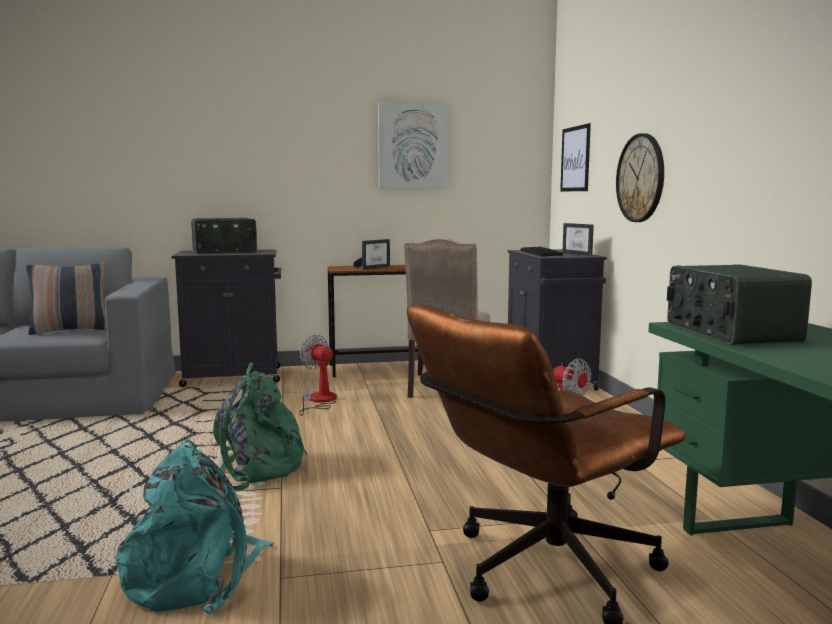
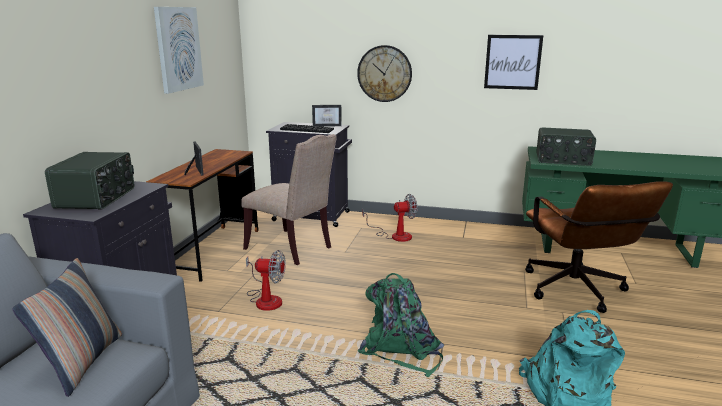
camera: 65 degrees left, 10 degrees up
fan [299,334,337,416] -> fan turned 150 degrees counterclockwise [246,250,286,311]
picture [560,123,591,192] -> picture moved to [484,35,543,90]

